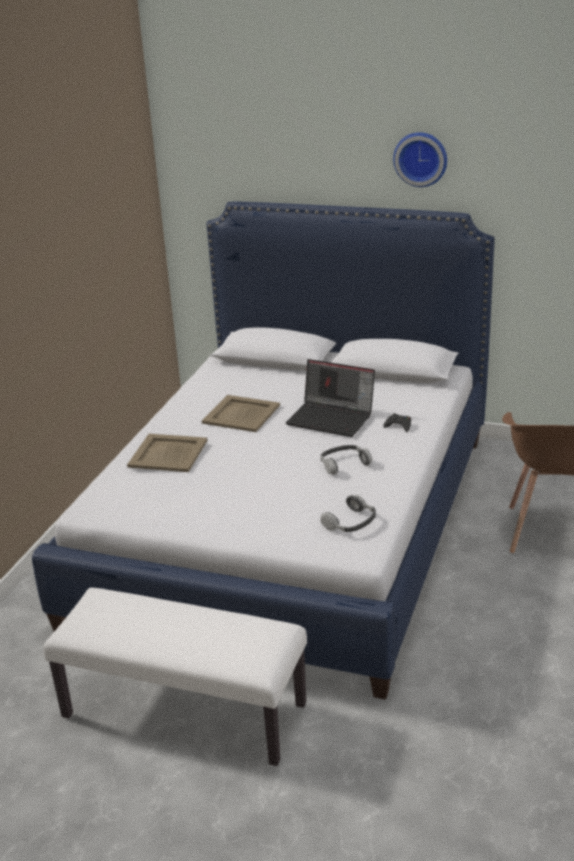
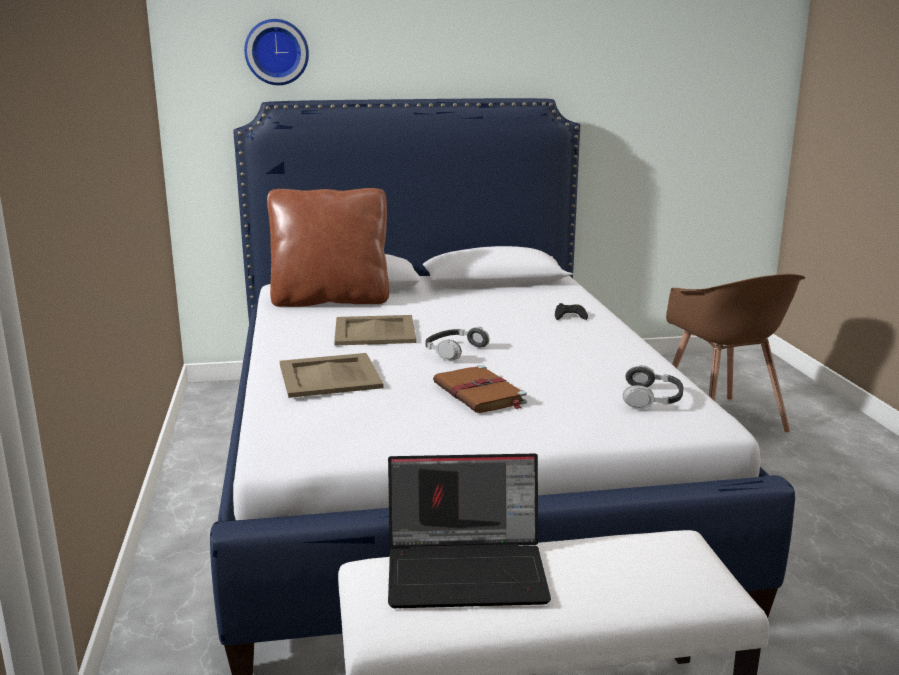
camera: 30 degrees left, 10 degrees down
laptop [286,359,375,437] -> laptop moved to [388,454,551,608]
headphones [320,445,372,475] -> headphones moved to [425,327,490,361]
wall clock [393,132,447,187] -> wall clock moved to [244,19,309,85]
none -> brown pillow [267,188,389,307]
none -> brown book [433,365,527,413]

